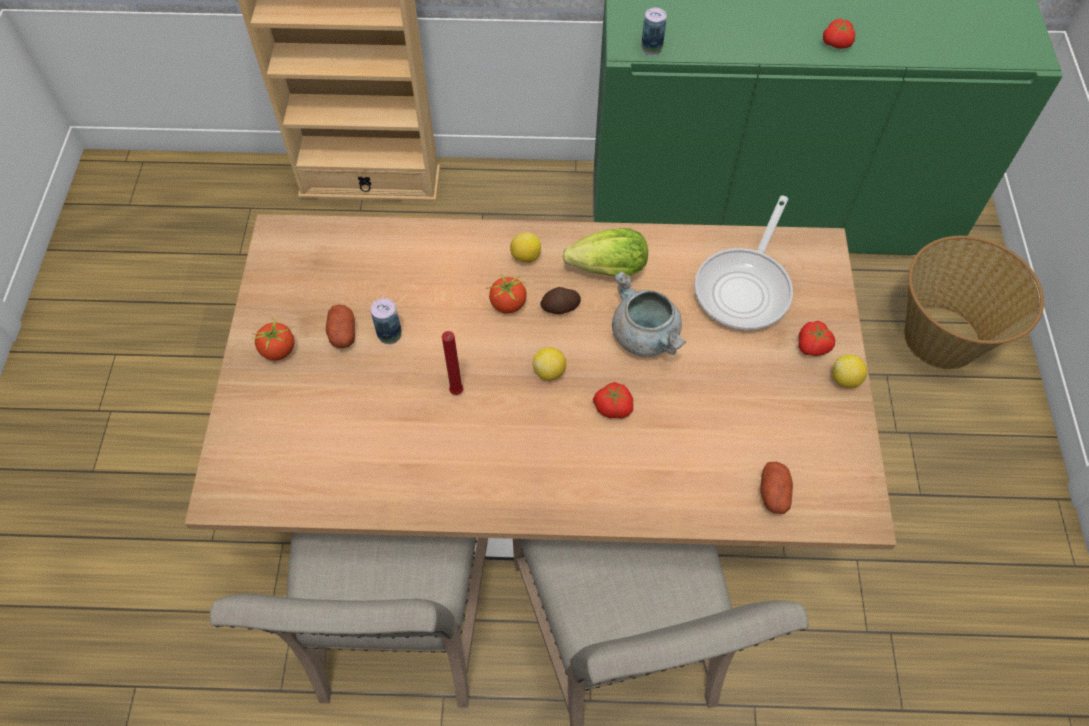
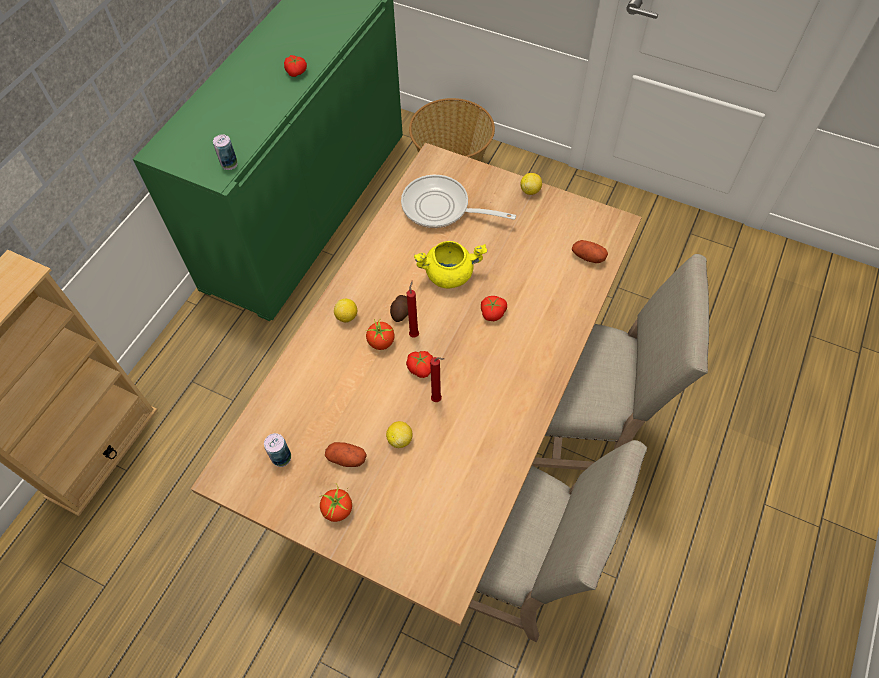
camera: 65 degrees left, 0 degrees up
can [371,298,402,345] -> can moved to [264,433,291,467]
lemon [533,347,567,381] -> lemon moved to [386,421,412,448]
lettuce [563,228,648,275] -> none
grey cooking pot [612,271,686,357] -> yellow cooking pot [414,241,487,289]
frying pan [694,195,793,331] -> frying pan turned 150 degrees clockwise [401,175,516,228]
tomato [798,321,835,356] -> tomato moved to [406,351,433,378]
none -> red candle [407,281,419,337]

